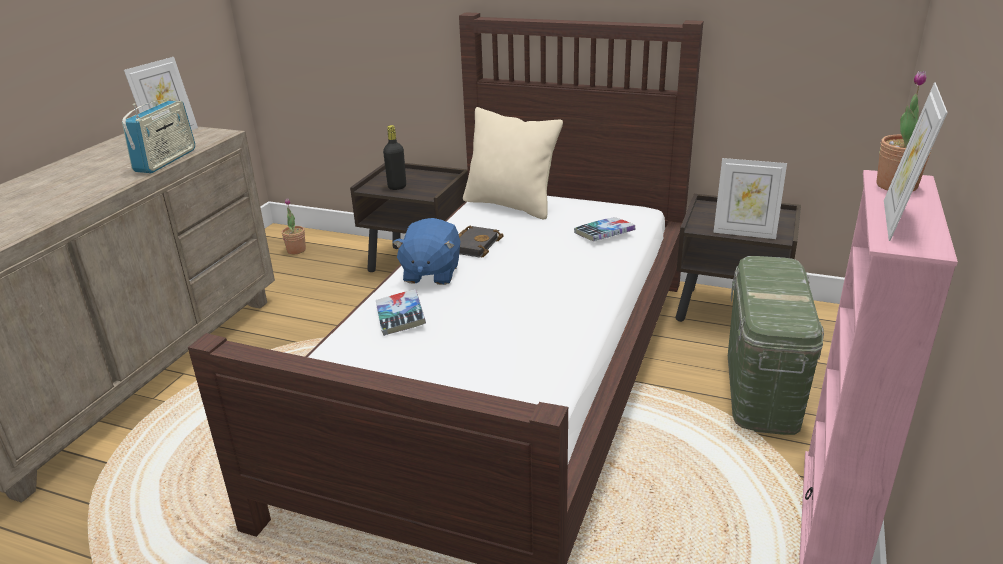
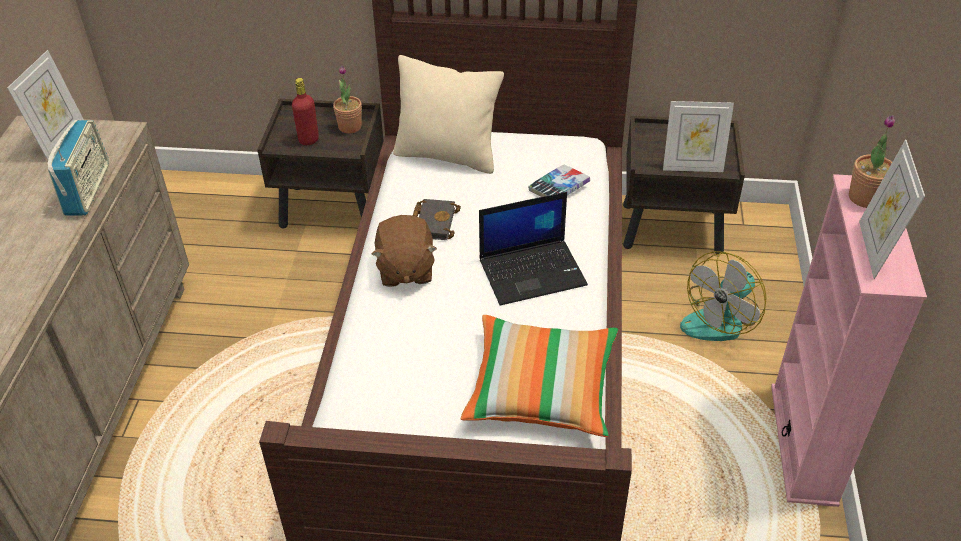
camera: 15 degrees left, 15 degrees up
potted plant [282,198,306,254] -> potted plant moved to [333,65,362,134]
book [376,289,426,336] -> none
black bottle [383,125,406,190] -> red bottle [292,78,319,145]
blue plush toy [393,218,461,285] -> brown plush toy [372,215,437,287]
green storage box [728,256,824,435] -> fan [680,251,767,341]
none -> pillow [461,315,618,437]
none -> laptop [479,192,588,306]

